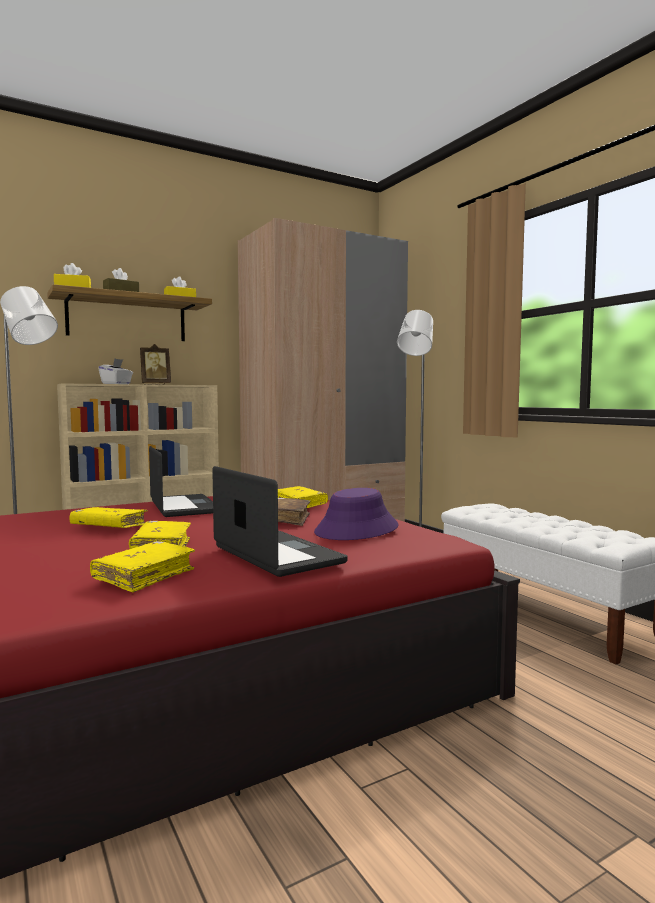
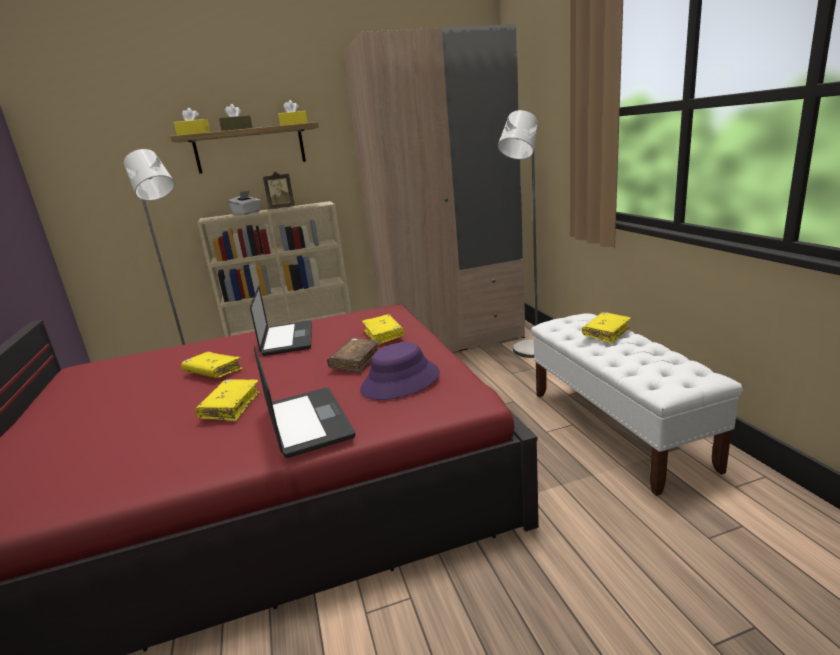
camera: 15 degrees right, 15 degrees up
yellow book [90,541,195,592] -> yellow book moved to [582,312,631,344]

